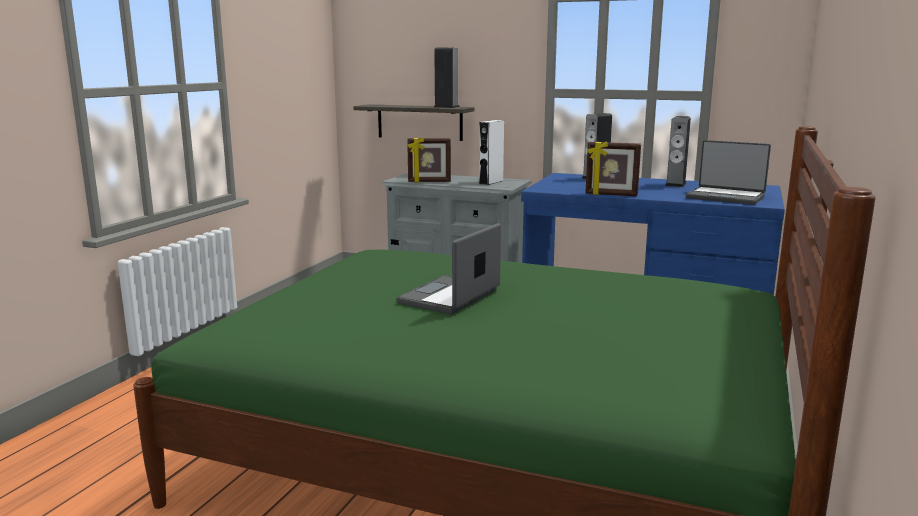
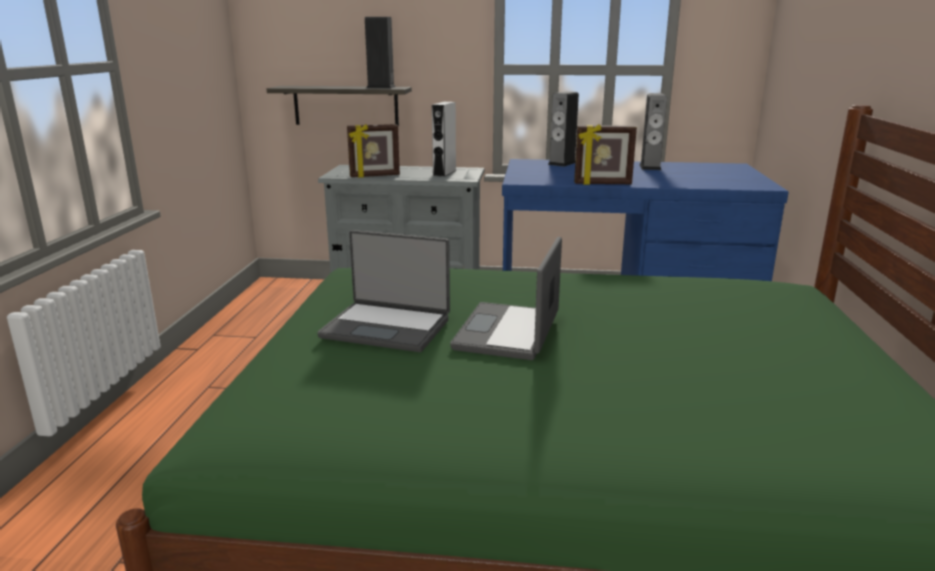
camera: 15 degrees left, 5 degrees up
laptop [686,140,771,205] -> laptop moved to [318,230,450,352]

